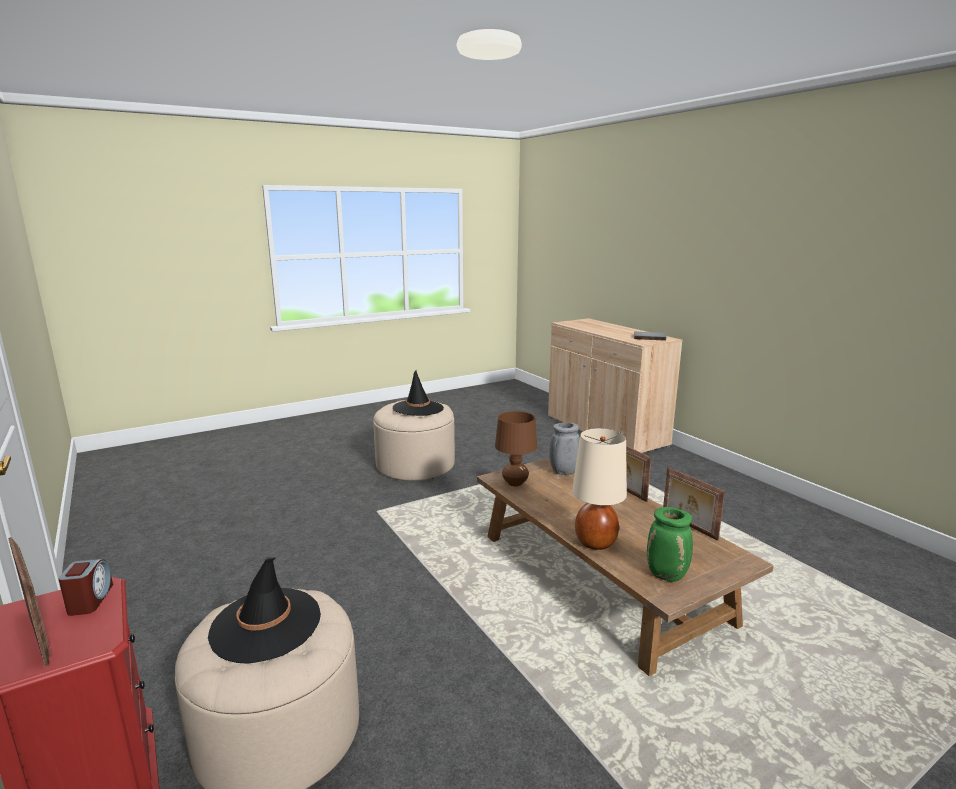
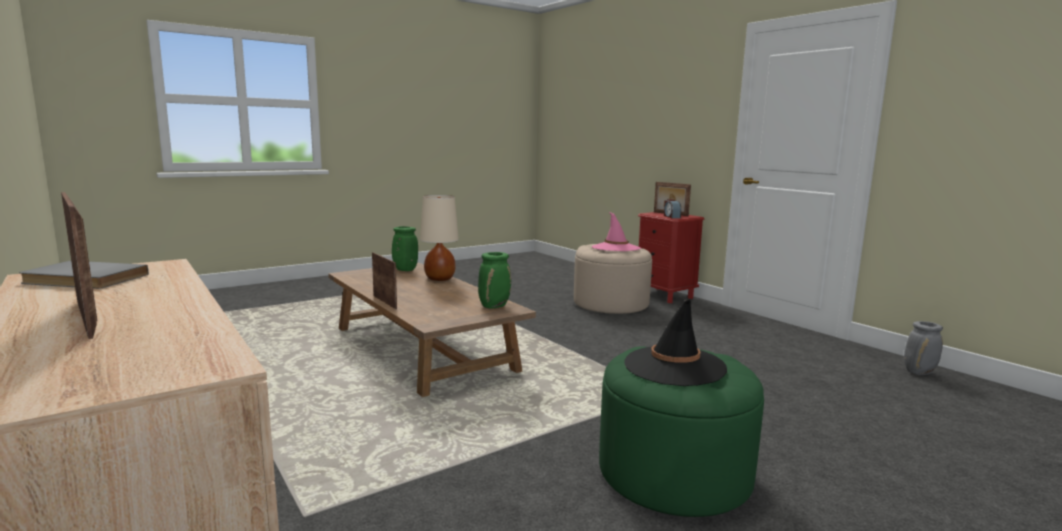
camera: 175 degrees right, 5 degrees down
black hat [208,557,321,664] -> pink hat [592,212,641,251]
beige ottoman [373,400,455,481] -> green ottoman [599,346,764,517]
brown table lamp [495,411,537,486] -> green vase [478,252,511,308]
grey vase [549,423,580,475] -> grey vase moved to [904,321,943,375]
picture frame [663,467,725,540] -> picture frame moved to [61,192,97,339]

